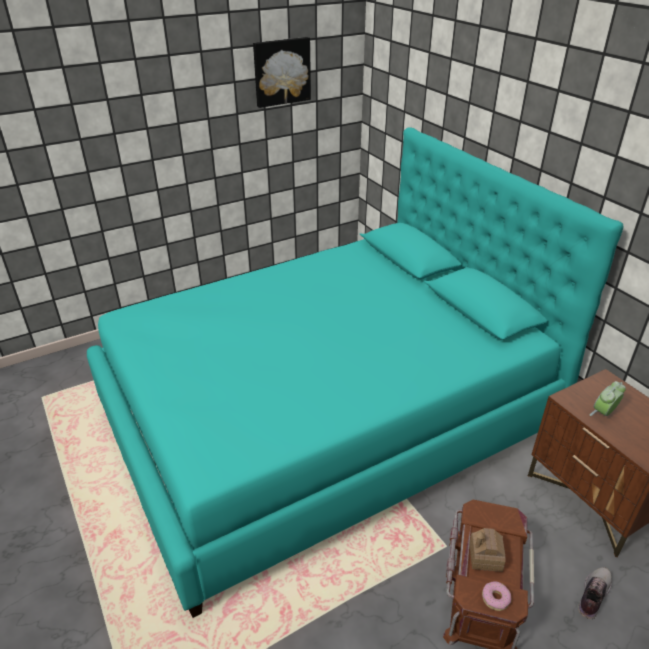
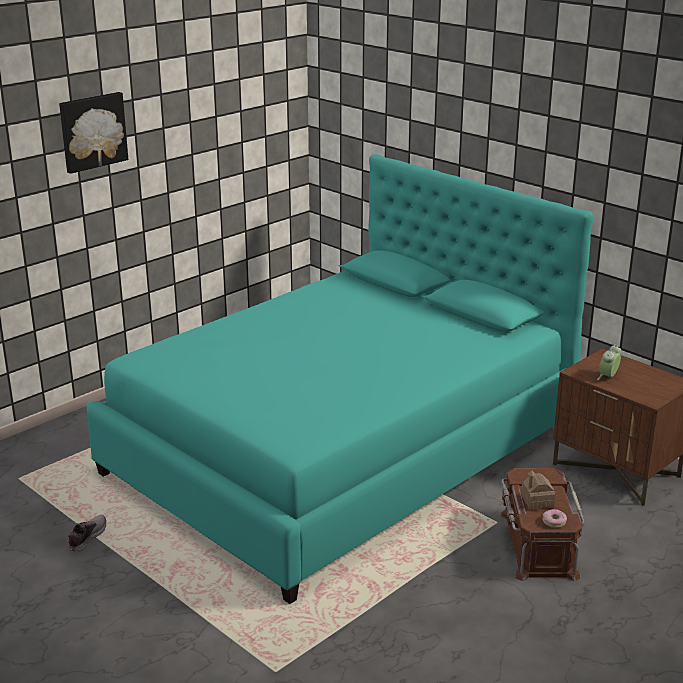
camera: 15 degrees left, 10 degrees down
picture [253,37,311,108] -> picture moved to [59,92,128,174]
shoe [578,567,612,619] -> shoe moved to [68,515,106,551]

